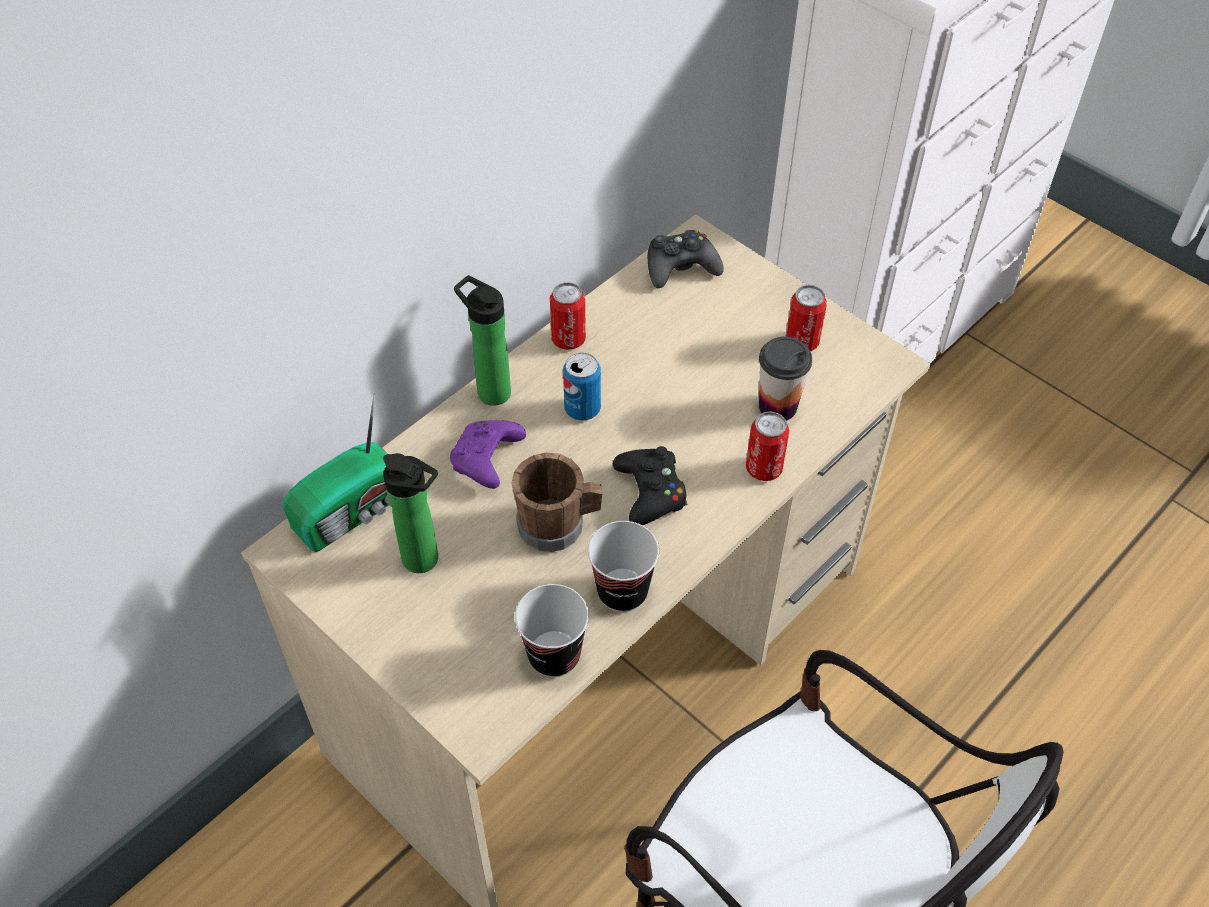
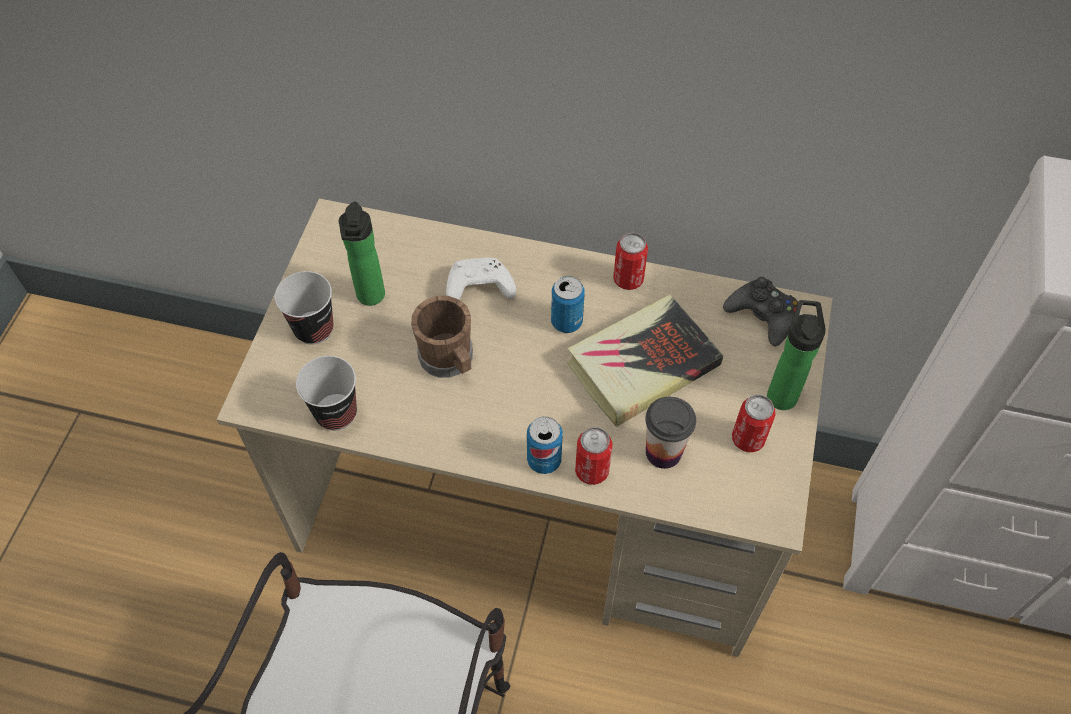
camera: 60 degrees right, 5 degrees up
radio [283,393,392,552] -> none
purple game controller [450,420,526,489] -> white game controller [446,258,516,300]
bottle [454,275,511,406] -> bottle moved to [767,300,826,410]
cup [588,521,659,612] -> cup moved to [275,271,334,345]
black game controller [613,446,687,525] -> none
none -> can [527,417,563,474]
none -> book [567,295,723,427]

